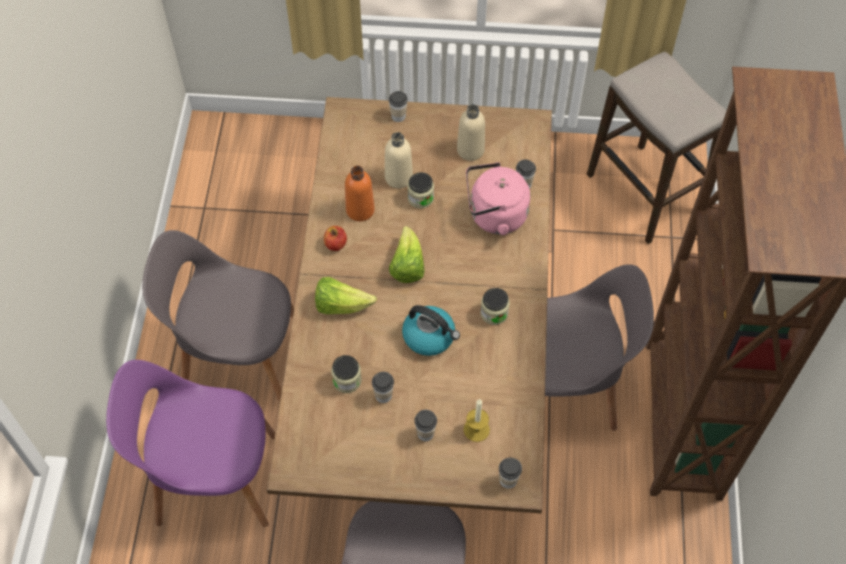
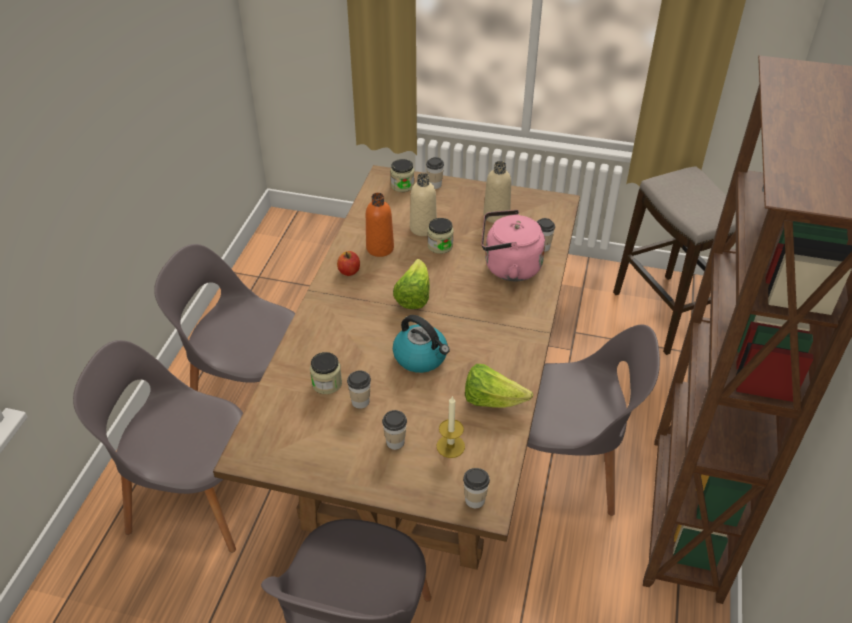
camera: 10 degrees right, 15 degrees down
purple chair [106,360,275,527] -> grey chair [73,340,243,552]
lettuce [315,277,377,314] -> lettuce moved to [465,364,533,408]
jar [480,288,510,325] -> jar moved to [390,159,414,192]

